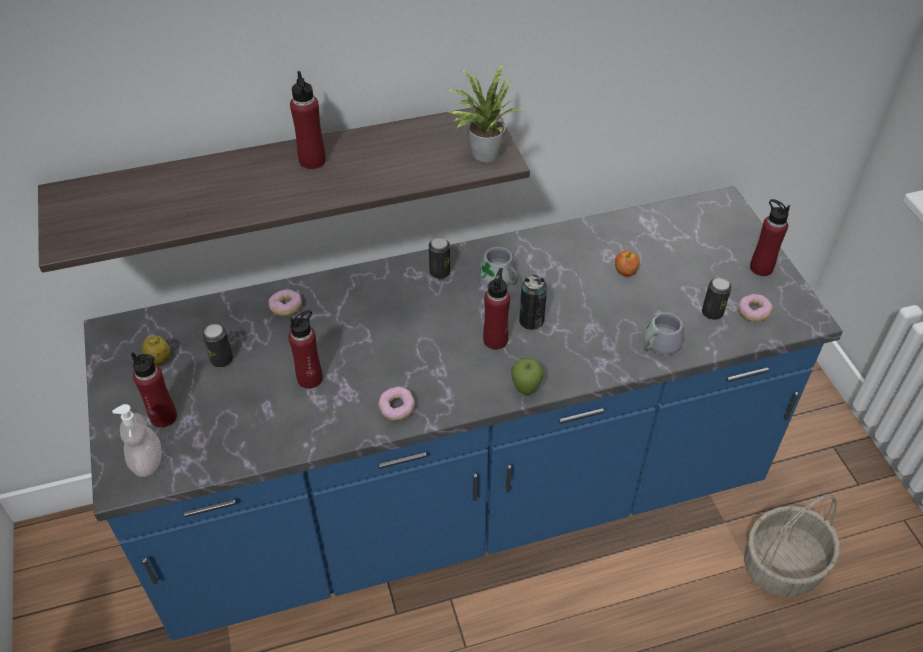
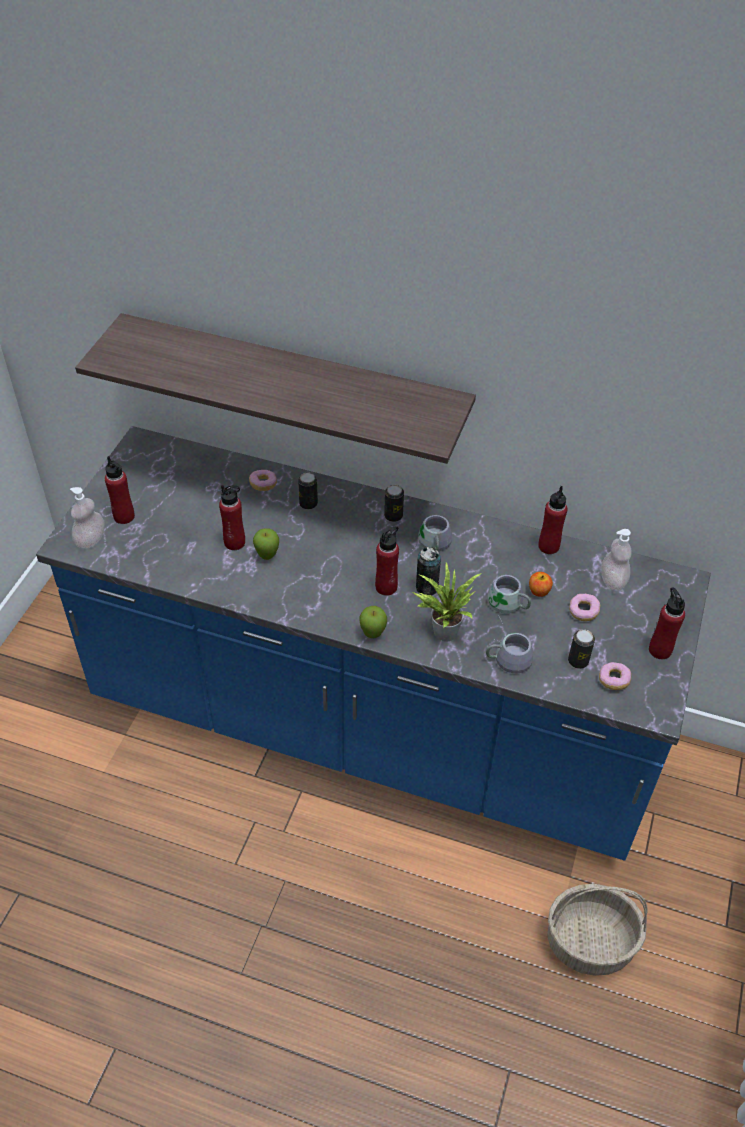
camera: 35 degrees right, 0 degrees up
lemon [142,335,170,365] -> none
can [202,324,233,367] -> can moved to [298,472,318,509]
red bottle [290,71,326,169] -> red bottle moved to [538,486,567,554]
donut [378,386,415,421] -> donut moved to [569,594,600,621]
potted plant [446,63,522,162] -> potted plant moved to [413,562,481,641]
none -> apple [253,528,279,560]
none -> grey mug [488,575,531,624]
none -> soap dispenser [601,529,632,590]

